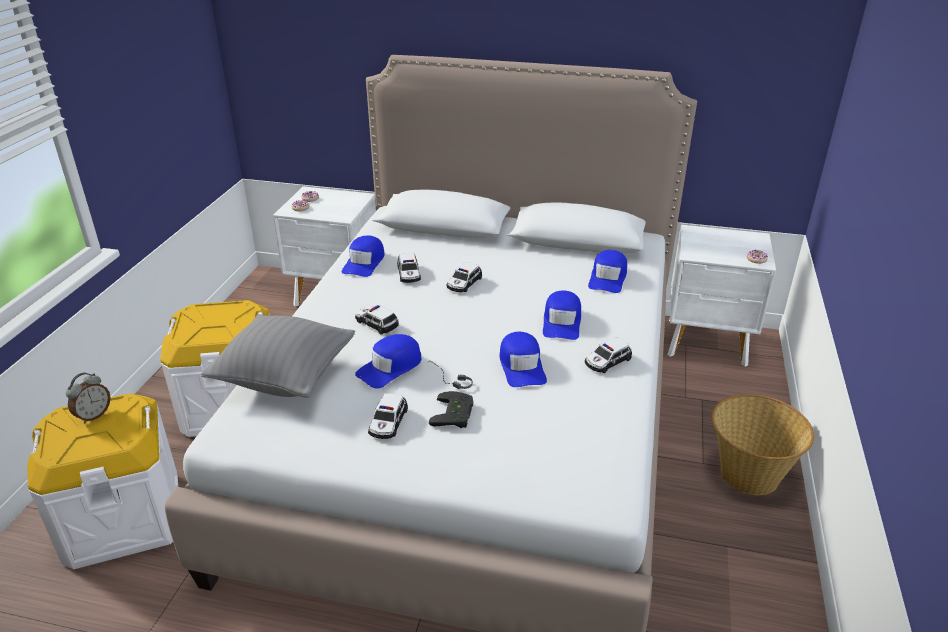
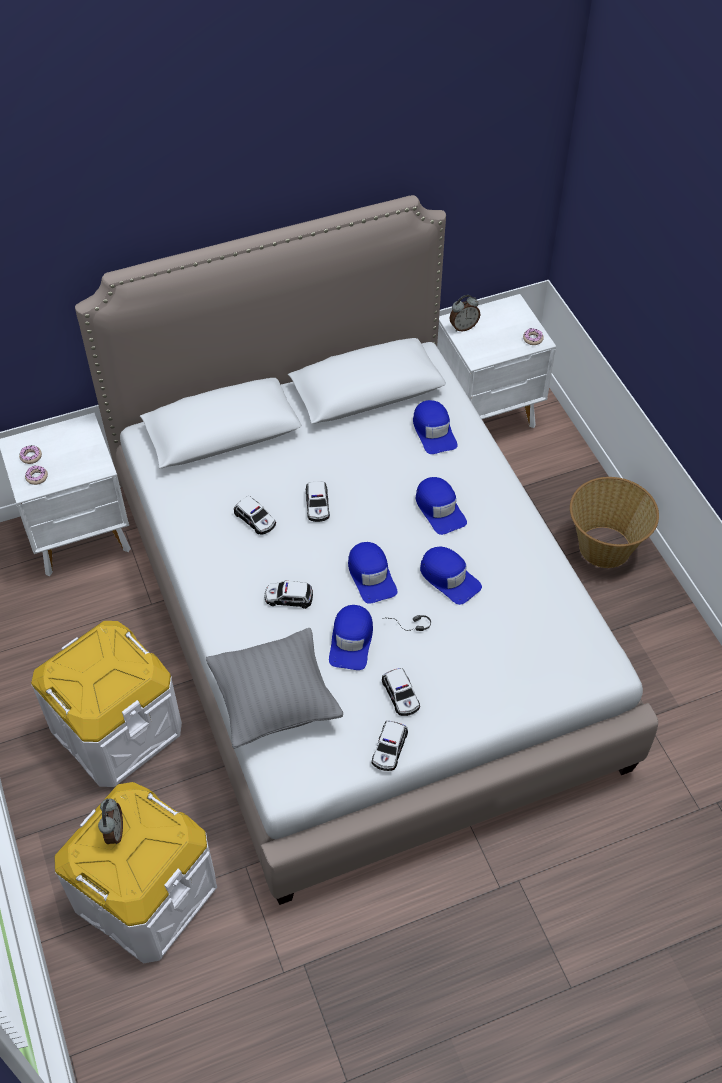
camera: 35 degrees left, 20 degrees up
blue cap [342,235,385,277] -> blue cap moved to [348,542,397,603]
black game controller [429,391,473,428] -> none
toy car [585,337,632,373] -> toy car moved to [371,721,408,771]
none -> alarm clock [449,295,481,332]

